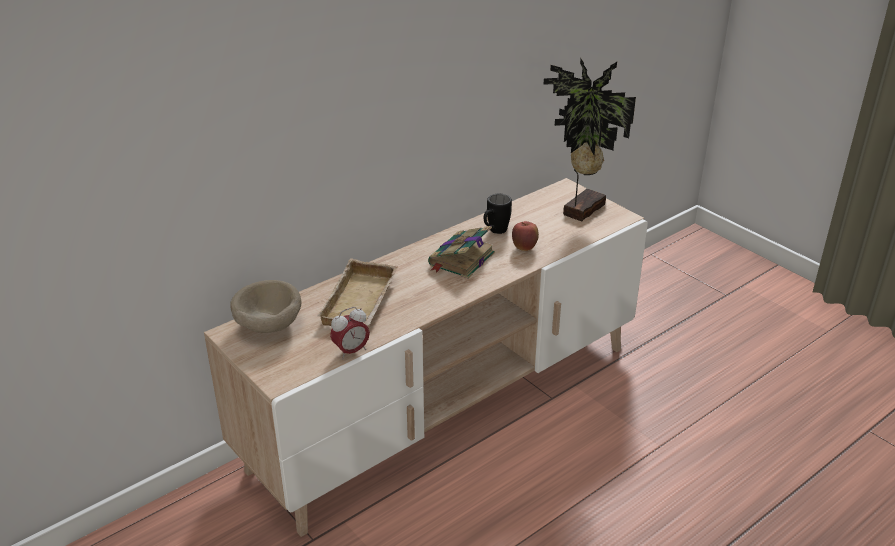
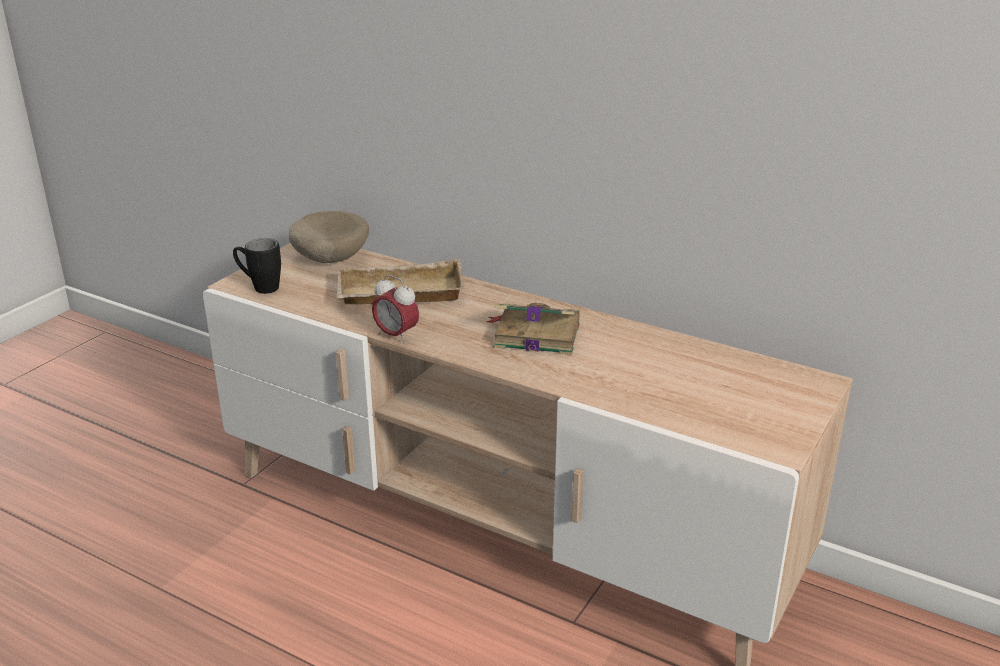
camera: 70 degrees right, 5 degrees down
alarm clock [330,307,370,359] -> alarm clock moved to [372,275,419,344]
black mug [484,194,512,234] -> black mug moved to [233,238,281,294]
apple [512,221,539,251] -> none
potted plant [543,59,636,222] -> none

